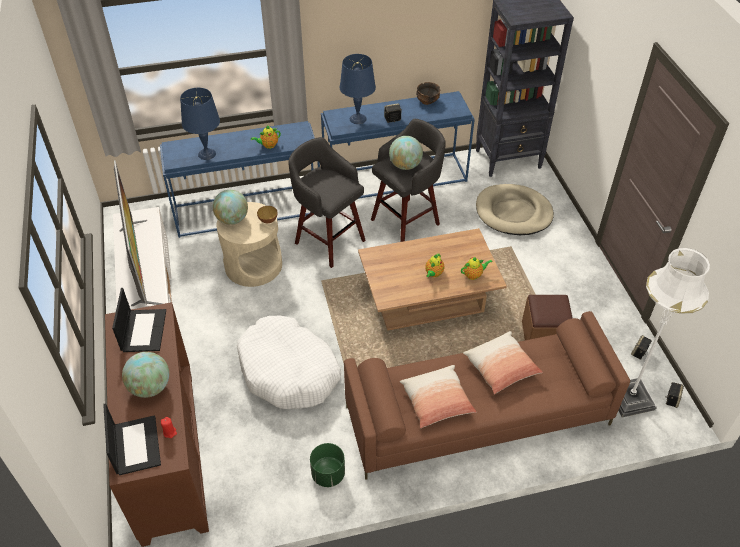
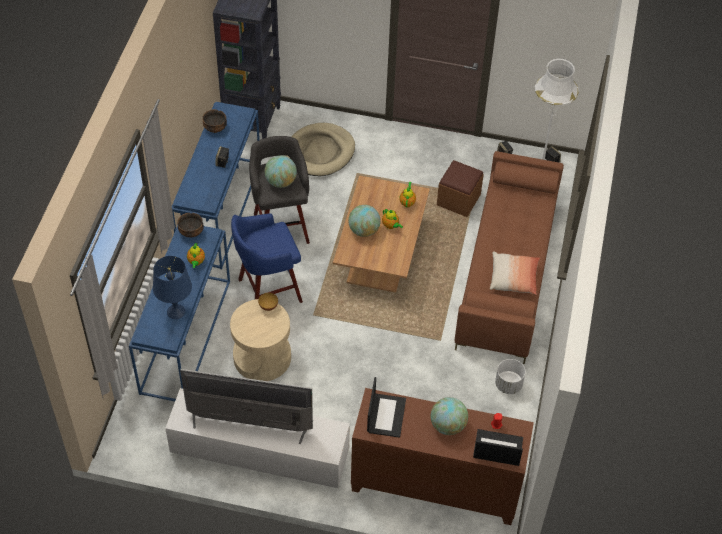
camera: 65 degrees left, 5 degrees up
laptop [112,288,166,352] -> laptop turned 75 degrees clockwise [367,377,406,438]
globe [213,190,248,225] -> globe moved to [348,205,381,237]
white dog bed [237,316,341,409] -> none
grey stool [288,137,366,268] -> blue stool [231,214,303,303]
green planter [310,443,345,487] -> white planter [495,359,526,394]
blue table lamp [340,54,376,124] -> none
pillow [463,331,543,394] -> none
none -> bowl [177,213,204,238]

